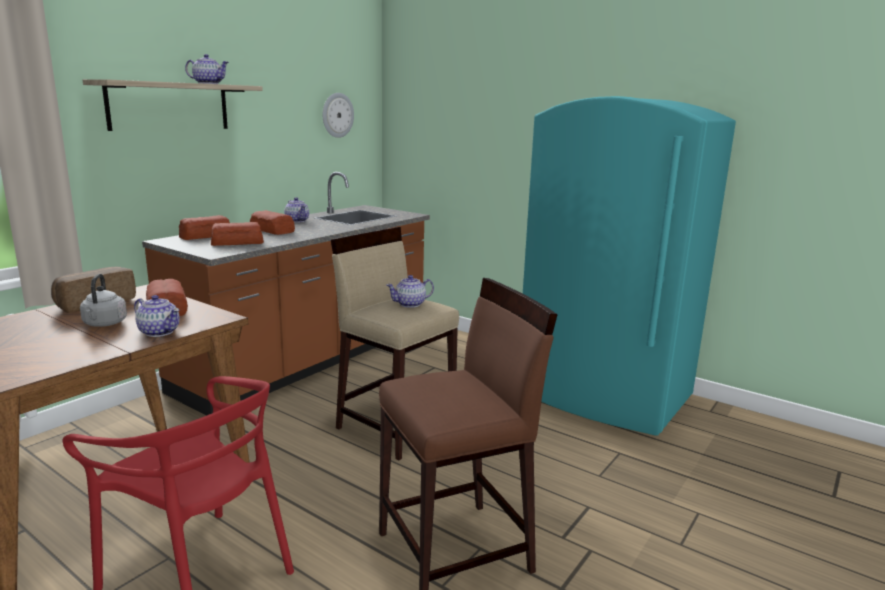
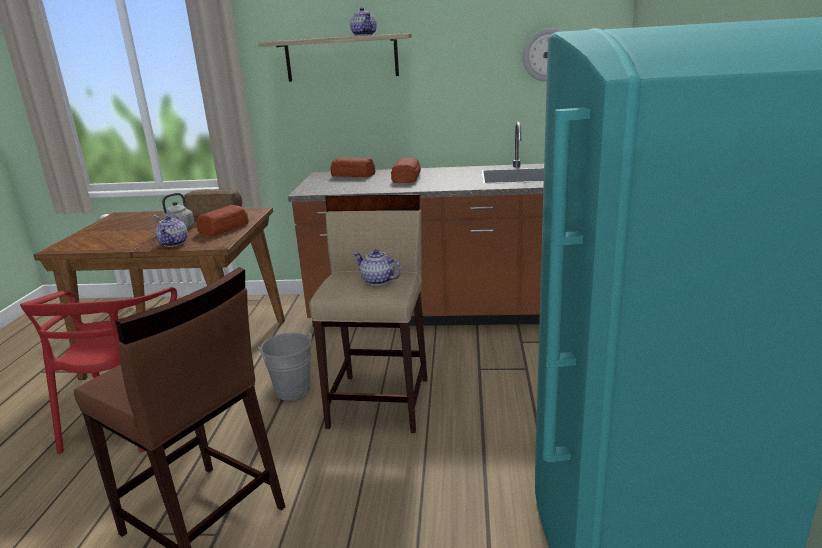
camera: 60 degrees right, 5 degrees up
bread [211,222,264,246] -> none
teapot [284,197,309,223] -> none
none -> grey bucket [258,332,312,401]

